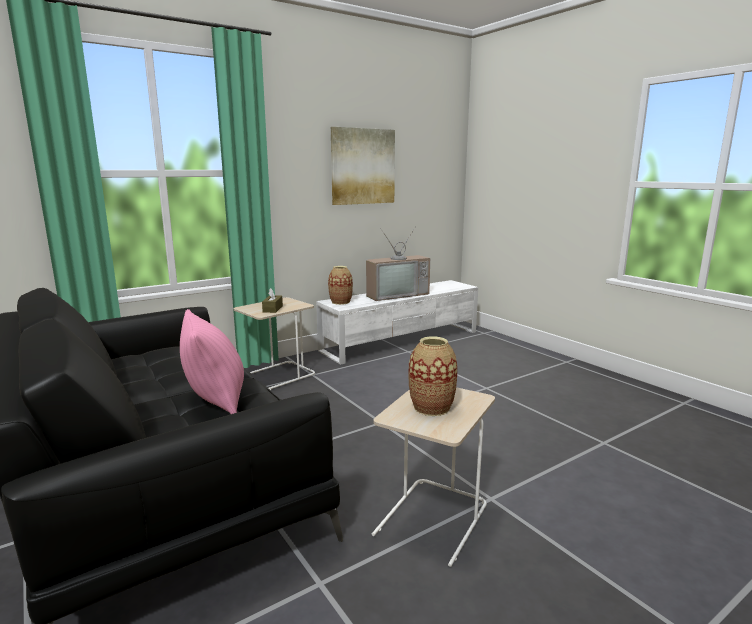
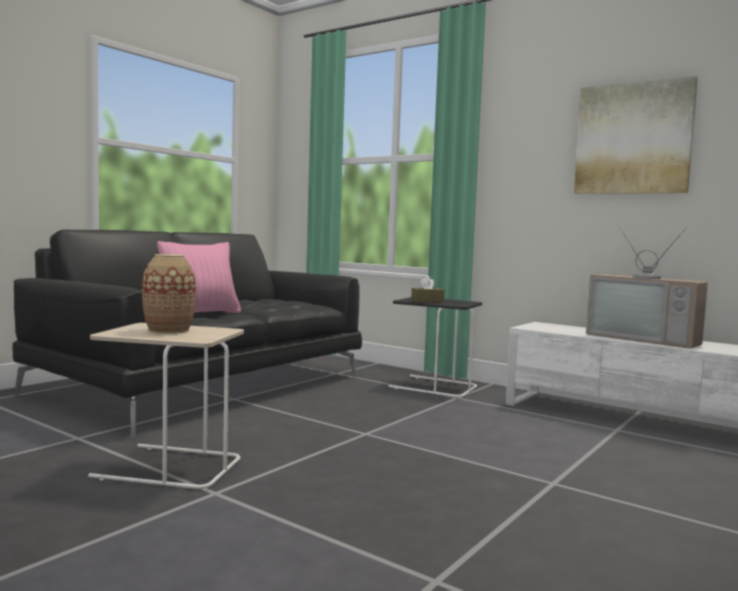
camera: 70 degrees right, 10 degrees down
beige side table [234,297,315,390] -> black side table [388,297,482,398]
vase [328,266,353,305] -> none

